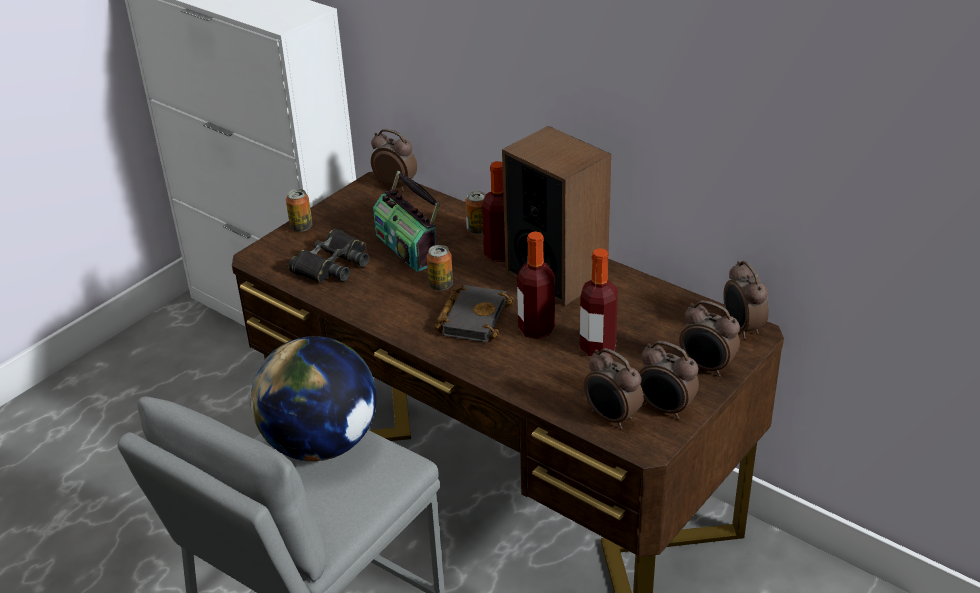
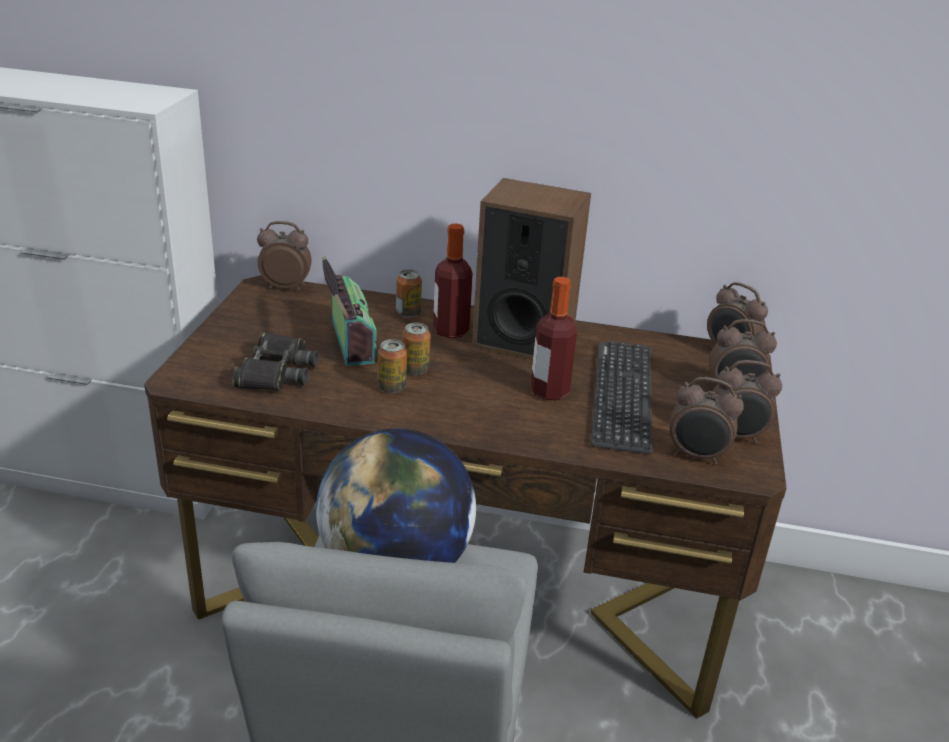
camera: 30 degrees left, 5 degrees down
can [286,189,313,232] -> can moved to [378,339,407,393]
radio [373,171,440,272] -> radio turned 135 degrees counterclockwise [322,256,376,366]
black book [435,285,514,342] -> none
bottle [580,248,618,356] -> keyboard [591,341,653,454]

